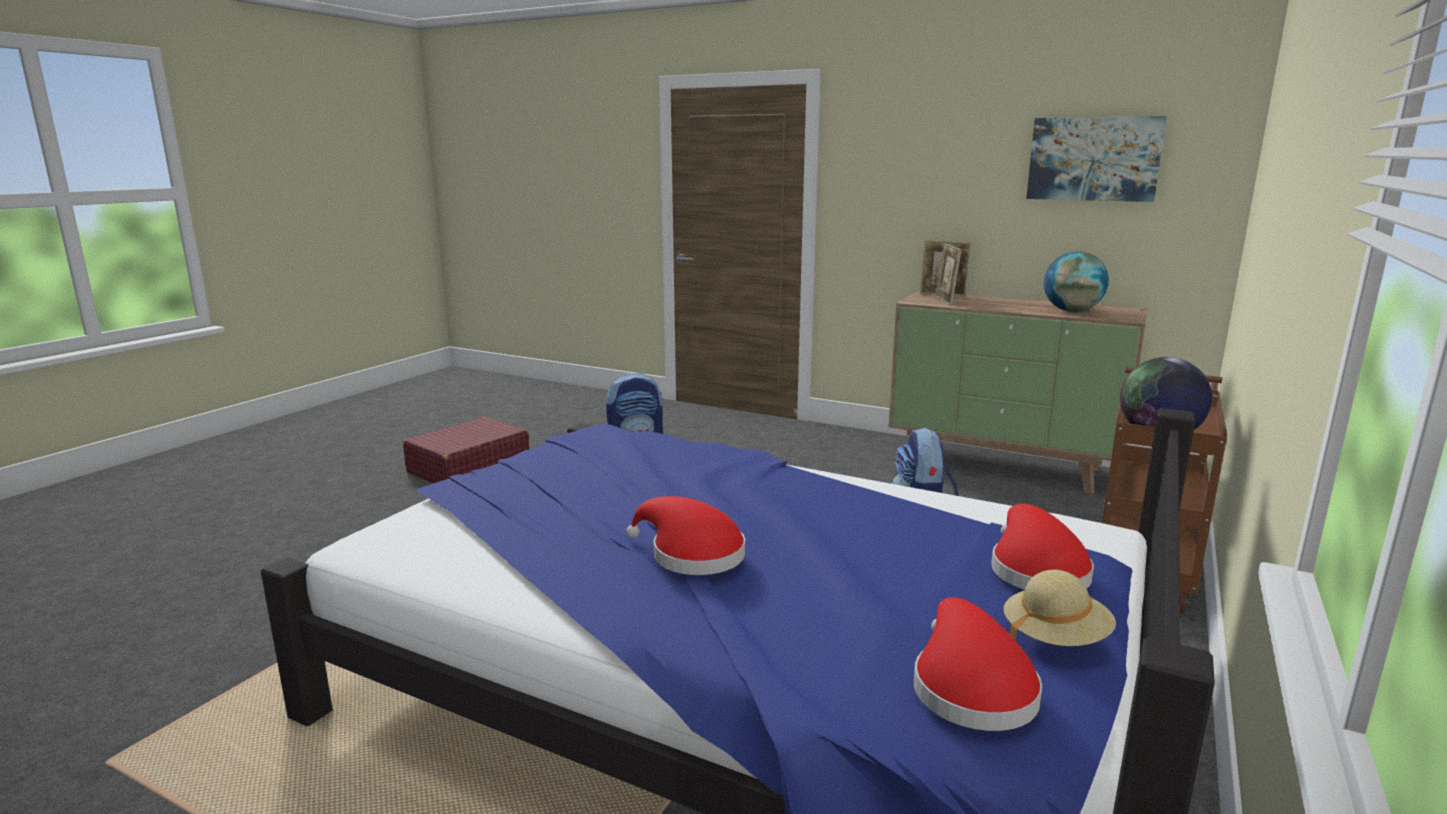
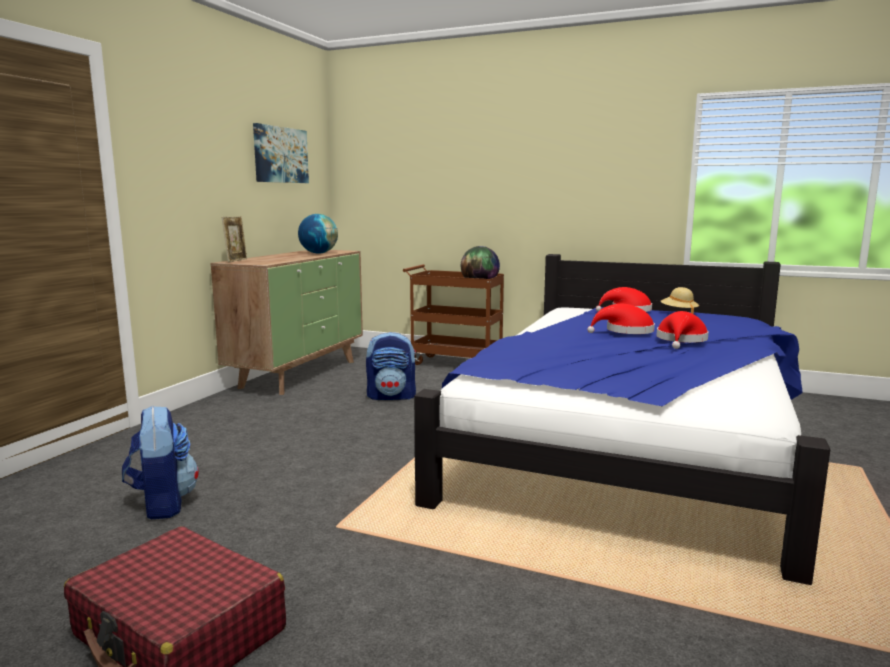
camera: 95 degrees left, 5 degrees down
red hat [914,597,1042,731] -> red hat moved to [587,304,655,334]
picture frame [935,243,962,306] -> none

